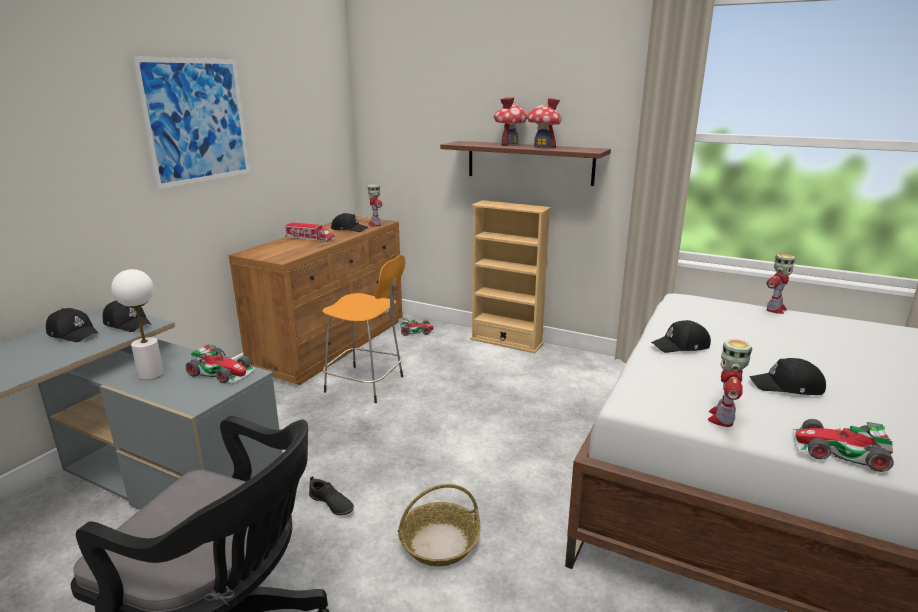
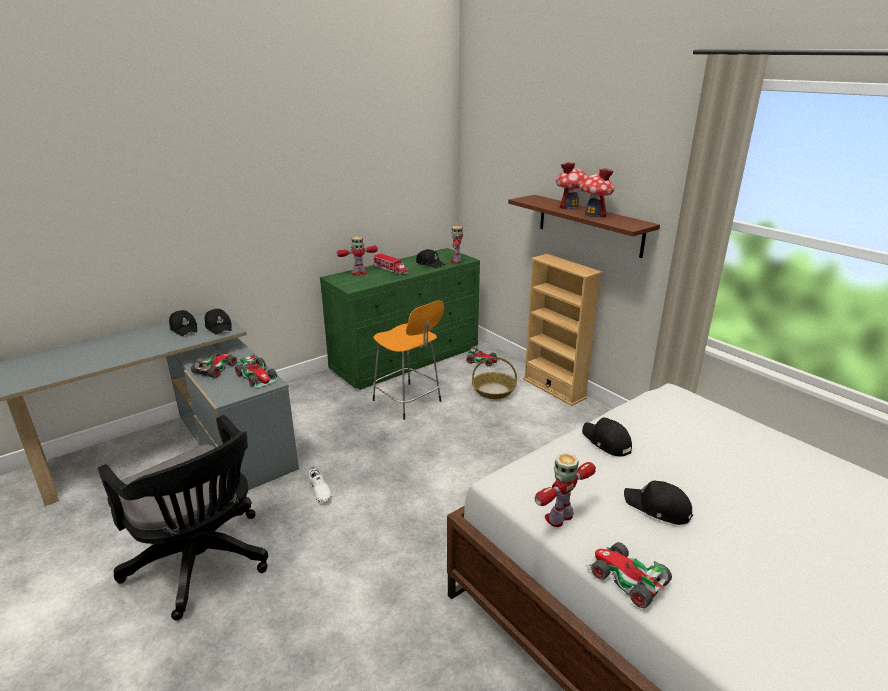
camera: 25 degrees right, 5 degrees up
white table lamp [111,269,164,380] -> toy car [191,352,239,378]
picture [131,56,250,189] -> none
brown dresser [229,216,403,385] -> green dresser [320,248,480,390]
black shoe [309,476,354,516] -> white shoe [309,467,332,503]
basket [398,484,480,567] -> basket moved to [472,357,517,399]
black cap [651,320,711,353] -> black cap turned 45 degrees clockwise [582,417,632,457]
toy robot [767,254,795,314] -> toy robot moved to [337,236,378,276]

